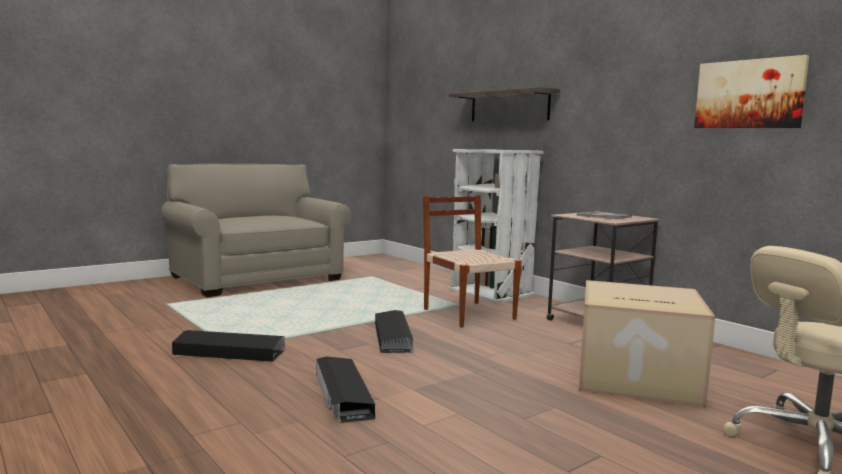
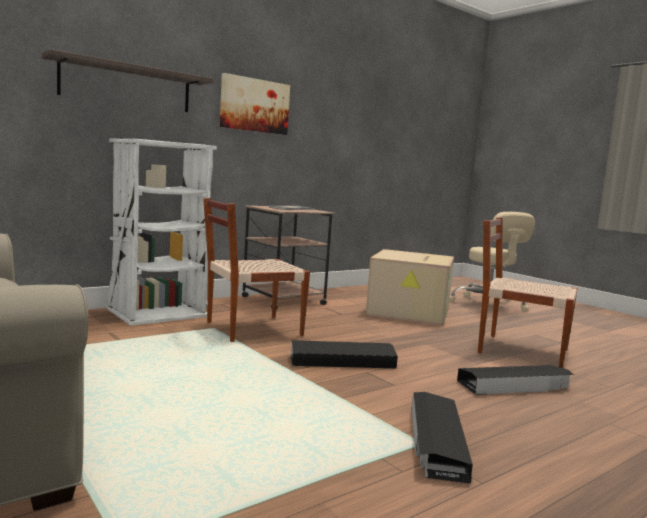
camera: 90 degrees left, 0 degrees up
picture [694,55,809,128] -> picture moved to [220,73,290,135]
none -> chair [478,217,578,368]

